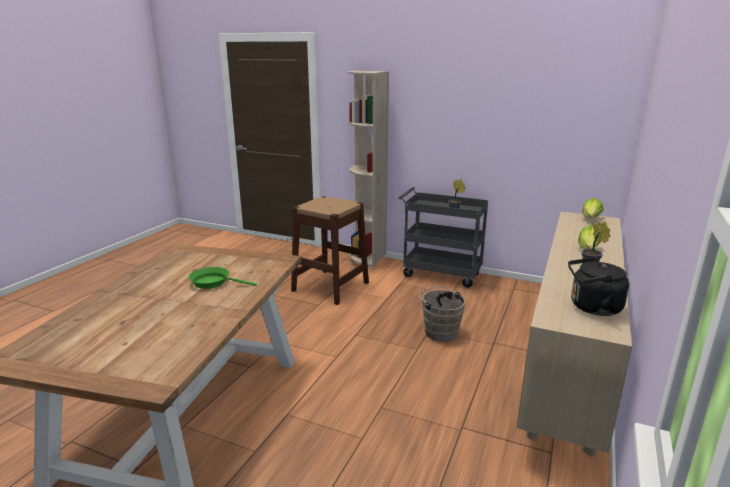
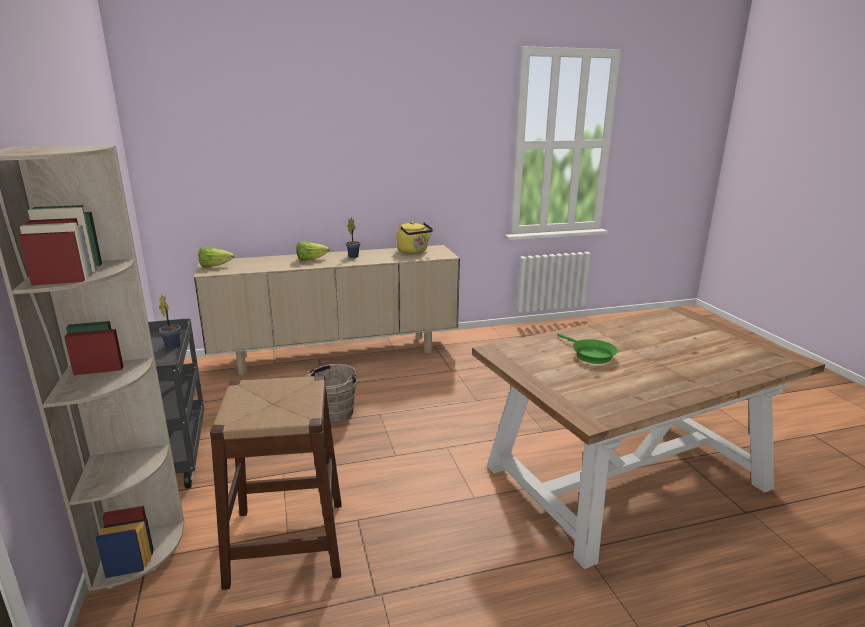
camera: 130 degrees left, 0 degrees up
black kettle [568,257,629,316] -> yellow kettle [397,222,433,254]

